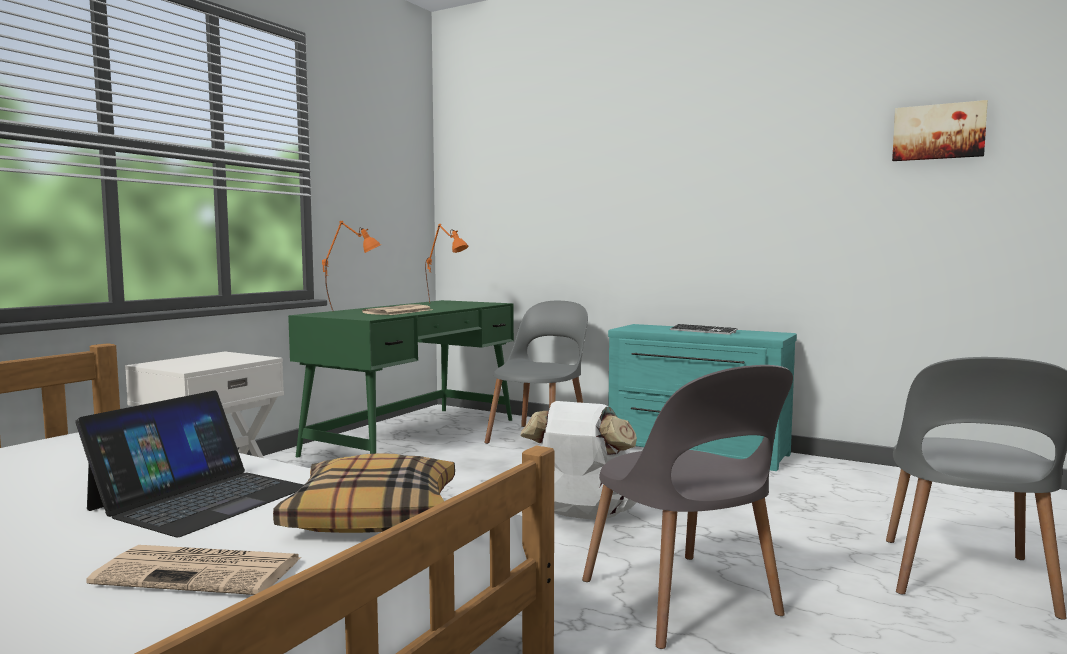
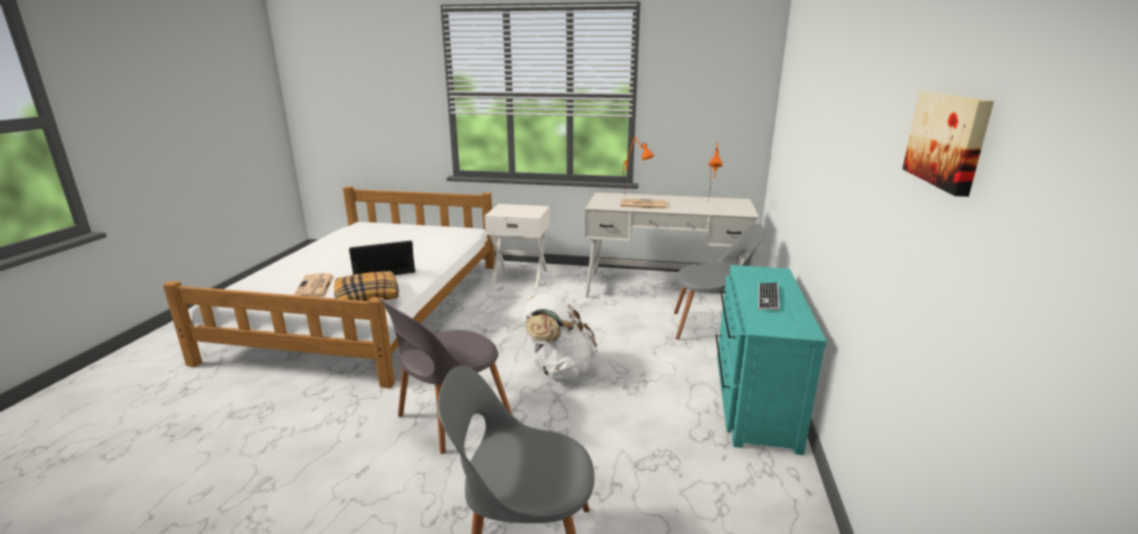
camera: 70 degrees right, 15 degrees up
laptop [75,390,304,537] -> laptop turned 150 degrees clockwise [349,240,415,275]
green desk [288,300,514,457] -> white desk [585,192,759,298]

